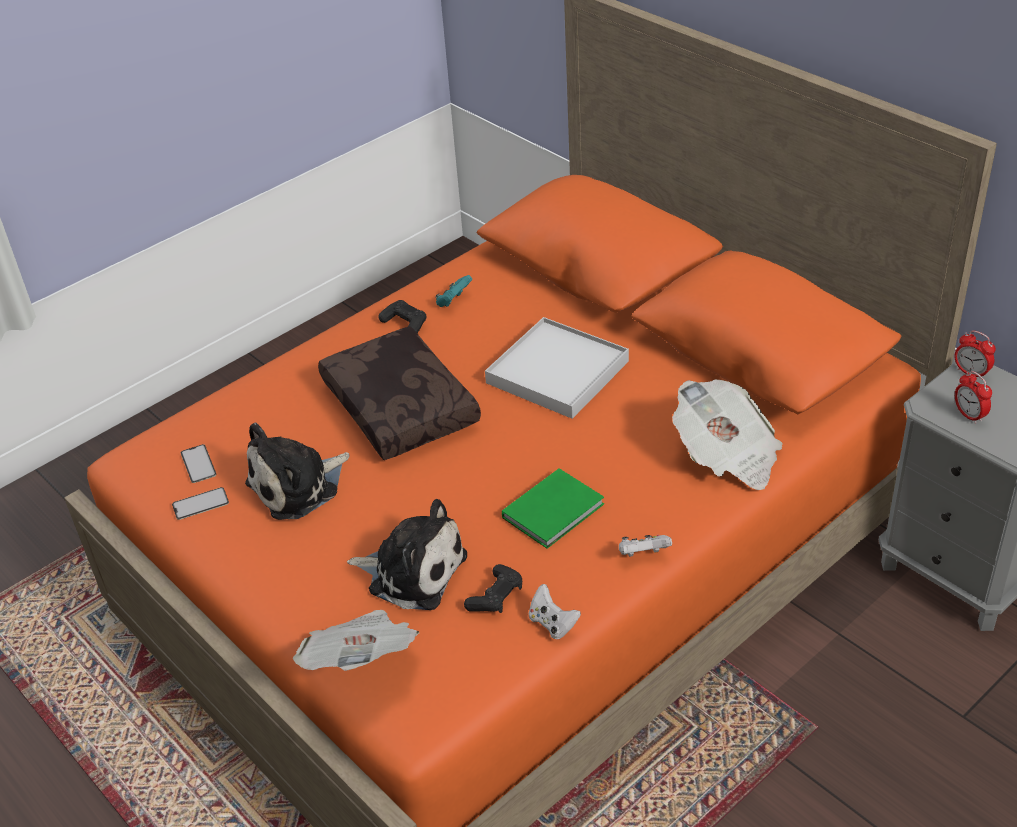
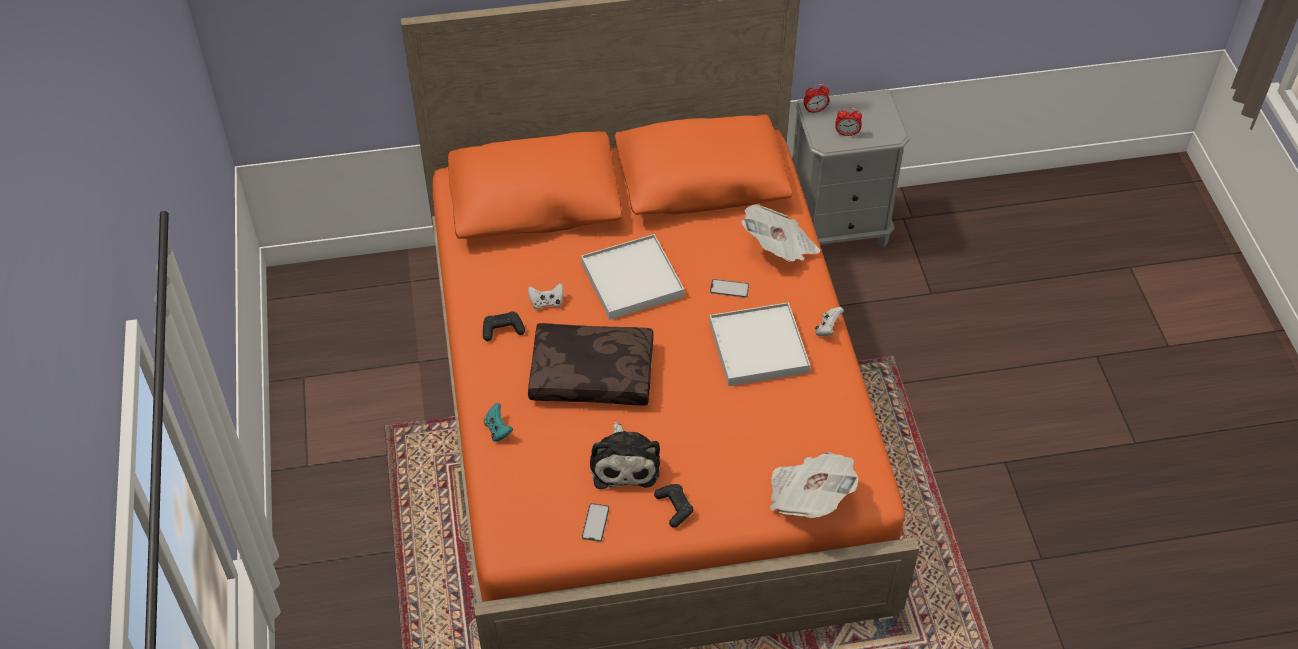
camera: 60 degrees left, 10 degrees up
phone [181,444,217,483] -> phone moved to [710,279,749,298]
plush toy [347,499,467,610] -> none
turquoise game controller [435,275,472,307] -> turquoise game controller moved to [484,403,513,442]
black game controller [464,564,522,613] -> black game controller moved to [654,484,693,528]
green book [502,468,604,549] -> white tray [709,302,810,386]
white game controller [529,584,581,639] -> white game controller moved to [528,283,563,310]

